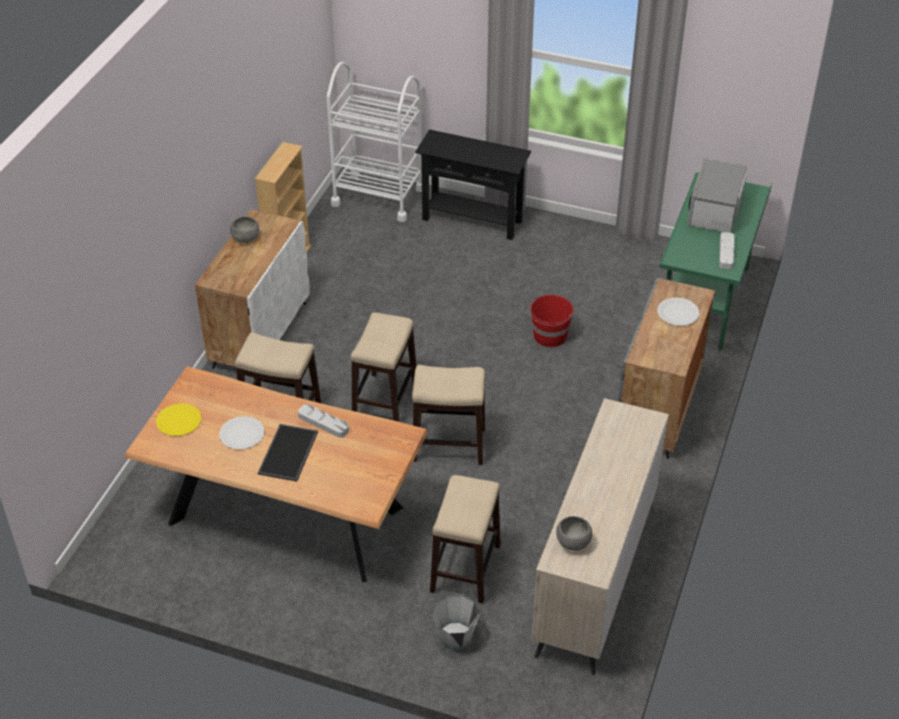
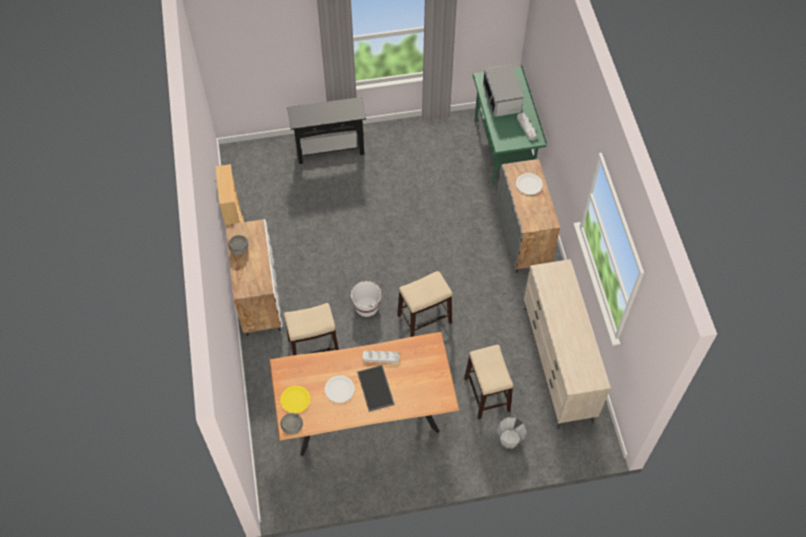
camera: 30 degrees left, 15 degrees up
white cart [327,62,422,222] -> none
stool [351,312,416,422] -> white bucket [351,280,383,317]
red bucket [529,295,574,347] -> none
grey bowl [556,516,592,551] -> grey bowl moved to [280,413,303,435]

